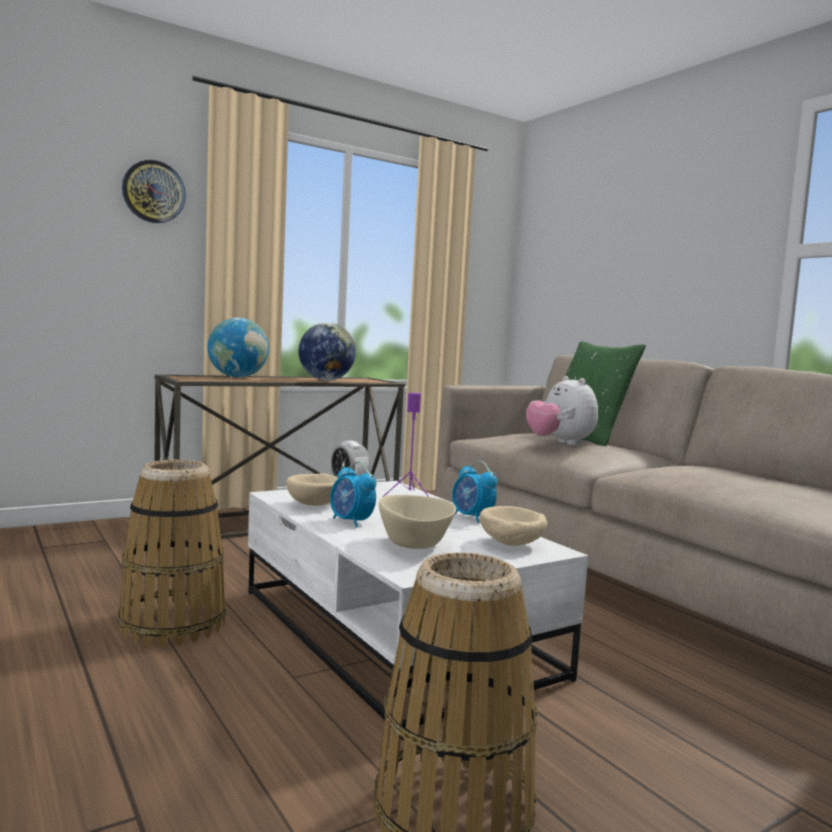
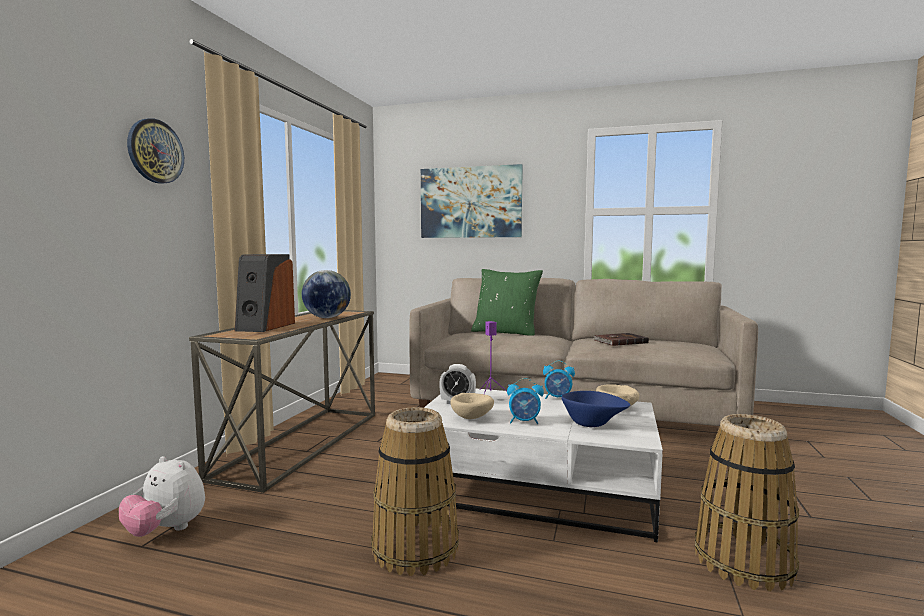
camera: 40 degrees left, 0 degrees up
globe [207,318,269,378] -> speaker [235,254,295,332]
beige bowl [379,495,456,549] -> blue bowl [561,391,630,427]
plush toy [526,376,598,446] -> plush toy moved to [119,456,205,537]
none -> picture [421,164,523,238]
none -> brown book [592,333,649,346]

